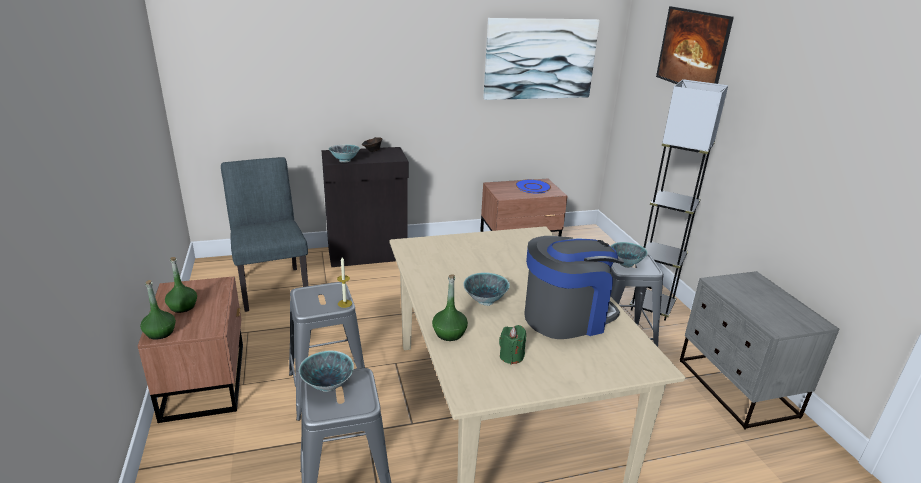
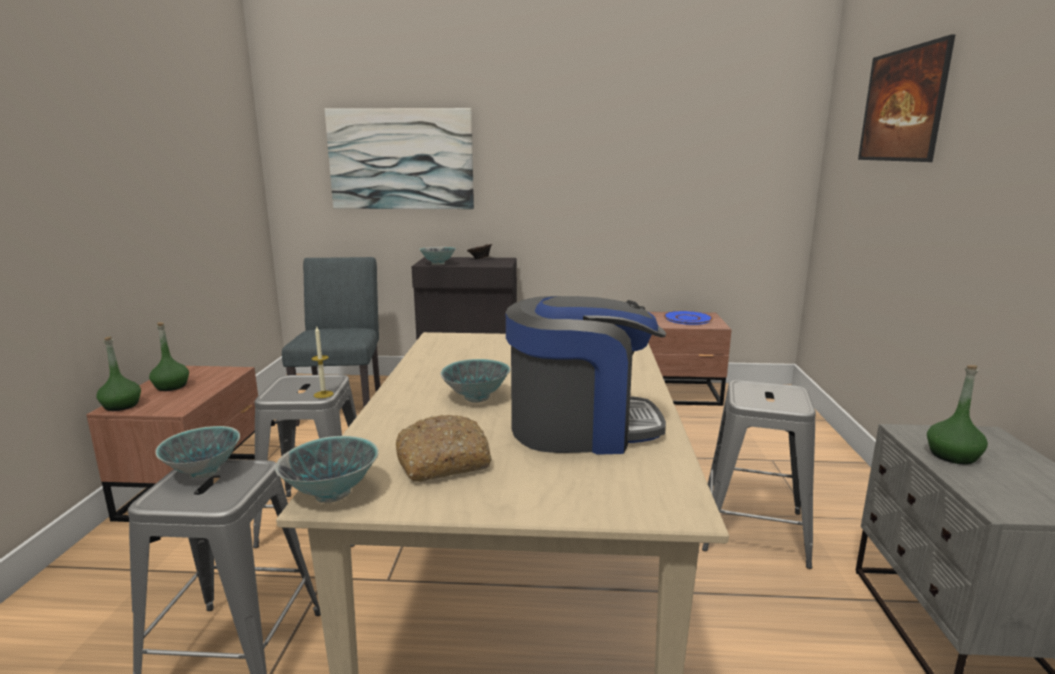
camera: 20 degrees right, 10 degrees down
green bottle [432,274,468,341] -> green bottle moved to [927,365,988,464]
picture [483,18,600,100] -> picture moved to [325,108,474,209]
green candle [499,325,526,365] -> bread [396,415,492,482]
bowl [611,242,648,268] -> bowl moved to [275,436,379,503]
grey floor lamp [629,79,728,321] -> none

